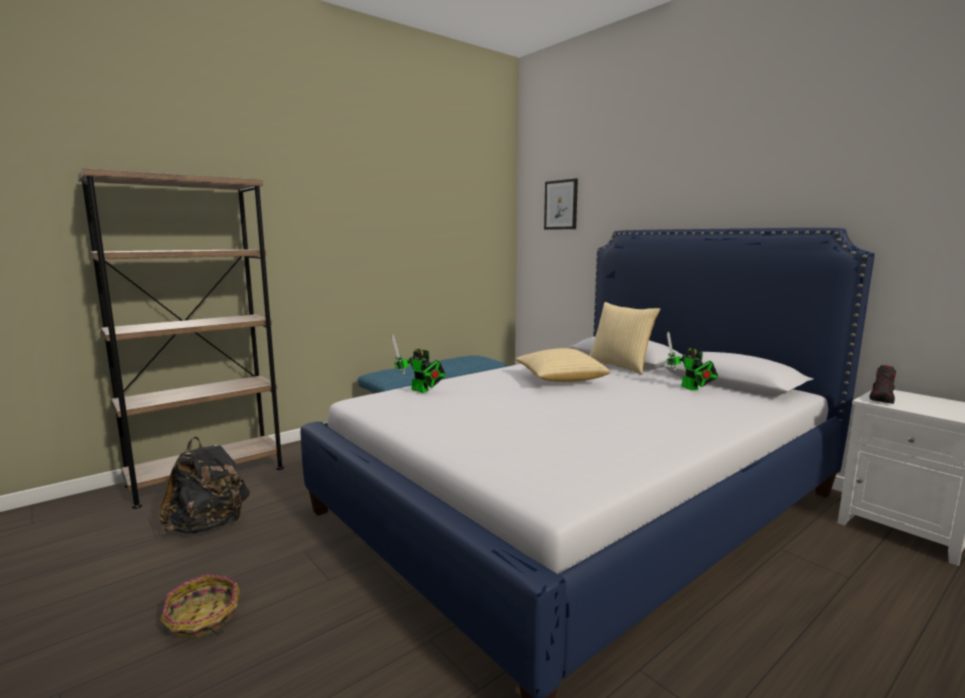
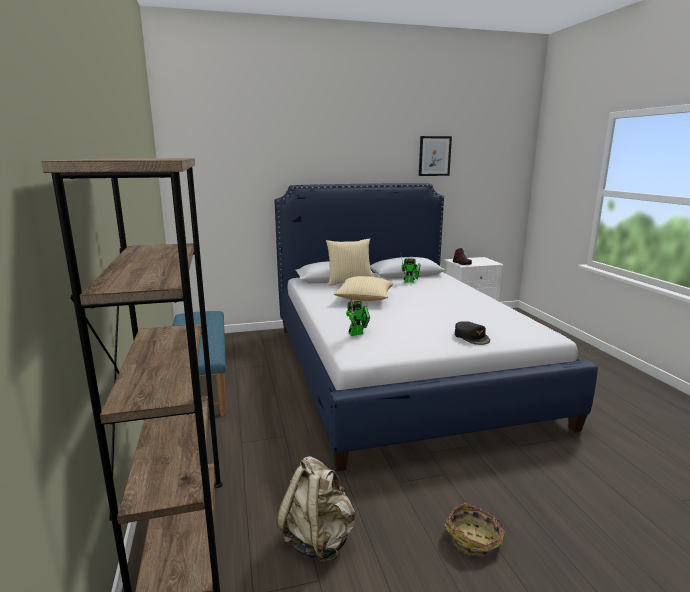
camera: 65 degrees left, 5 degrees up
black backpack [158,437,249,534] -> beige backpack [276,456,355,563]
picture [544,178,578,230] -> picture moved to [419,136,452,176]
none -> black cap [455,321,490,345]

